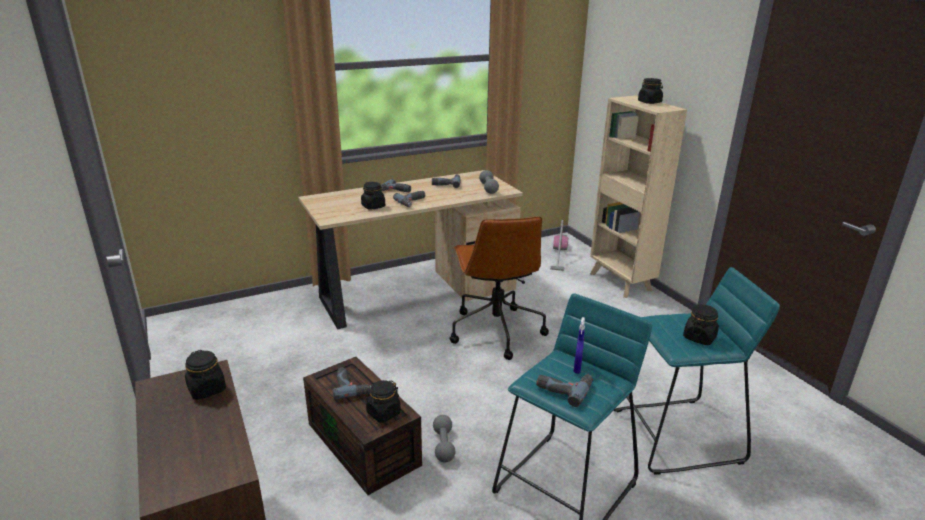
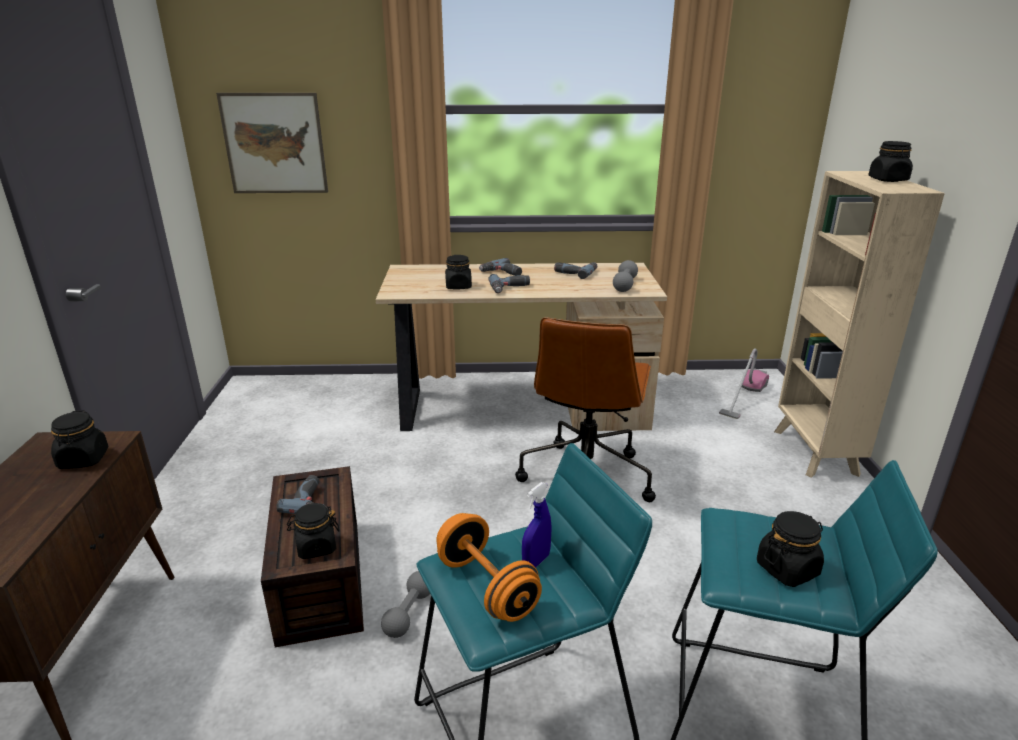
camera: 25 degrees right, 0 degrees up
power drill [536,374,593,407] -> orange dumbbell [436,513,542,622]
none -> picture [216,93,328,193]

